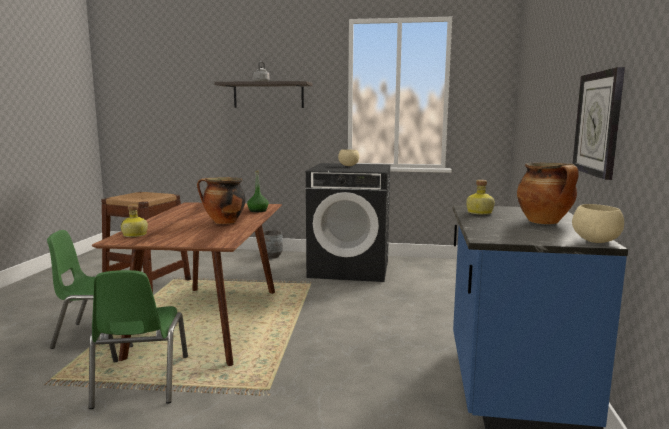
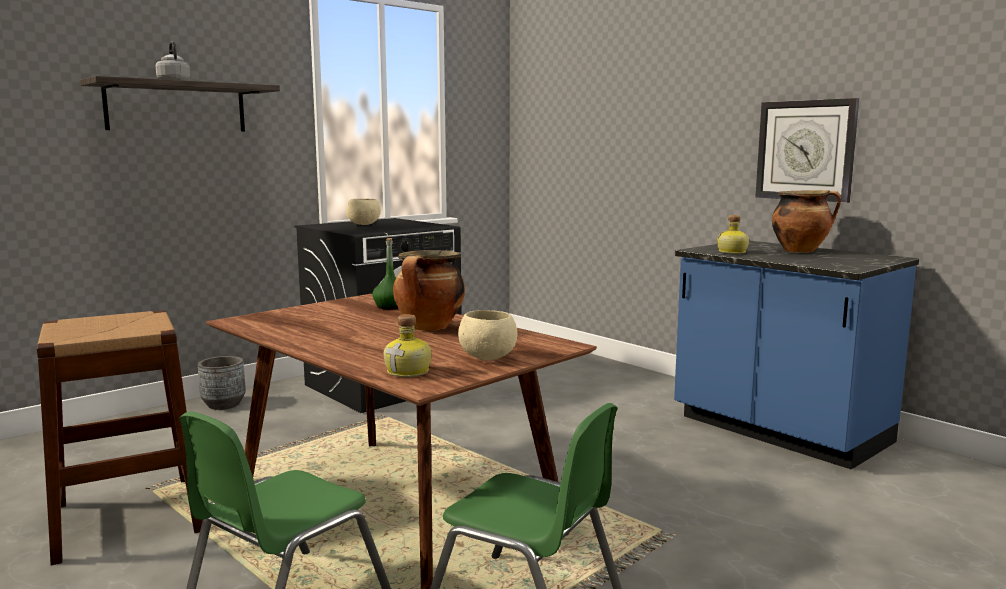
camera: 50 degrees left, 0 degrees up
beige bowl [572,204,624,243] -> beige bowl moved to [458,310,517,360]

